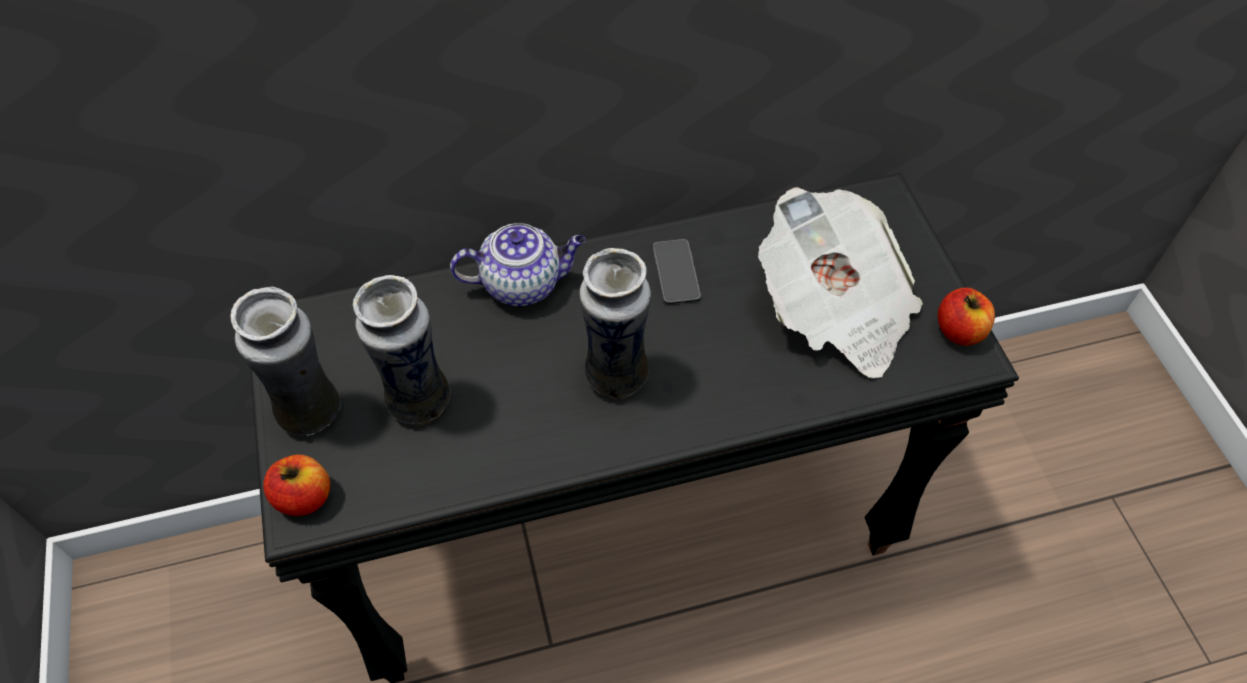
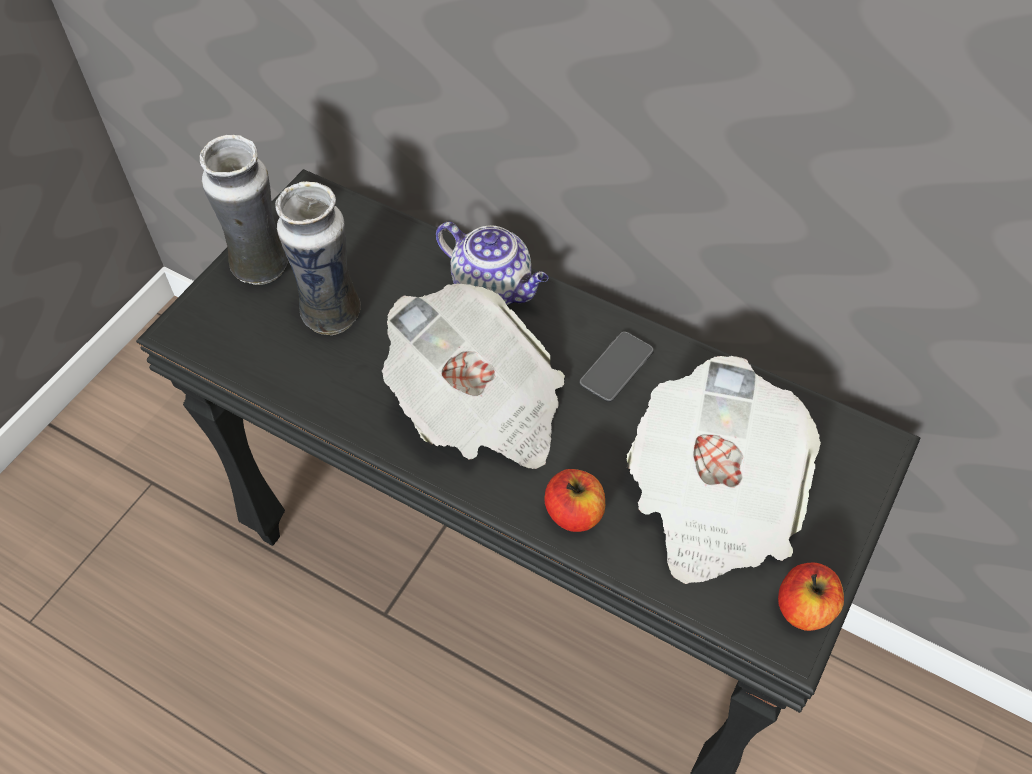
camera: 45 degrees right, 0 degrees up
apple [263,455,330,516] -> apple moved to [544,469,605,532]
vase [579,248,651,399] -> newspaper [382,284,565,469]

